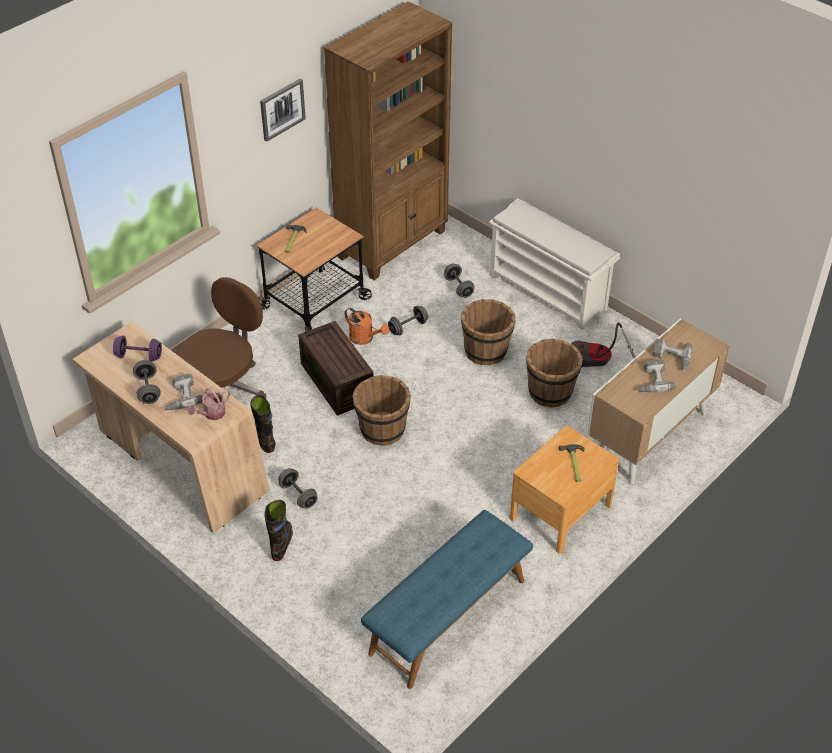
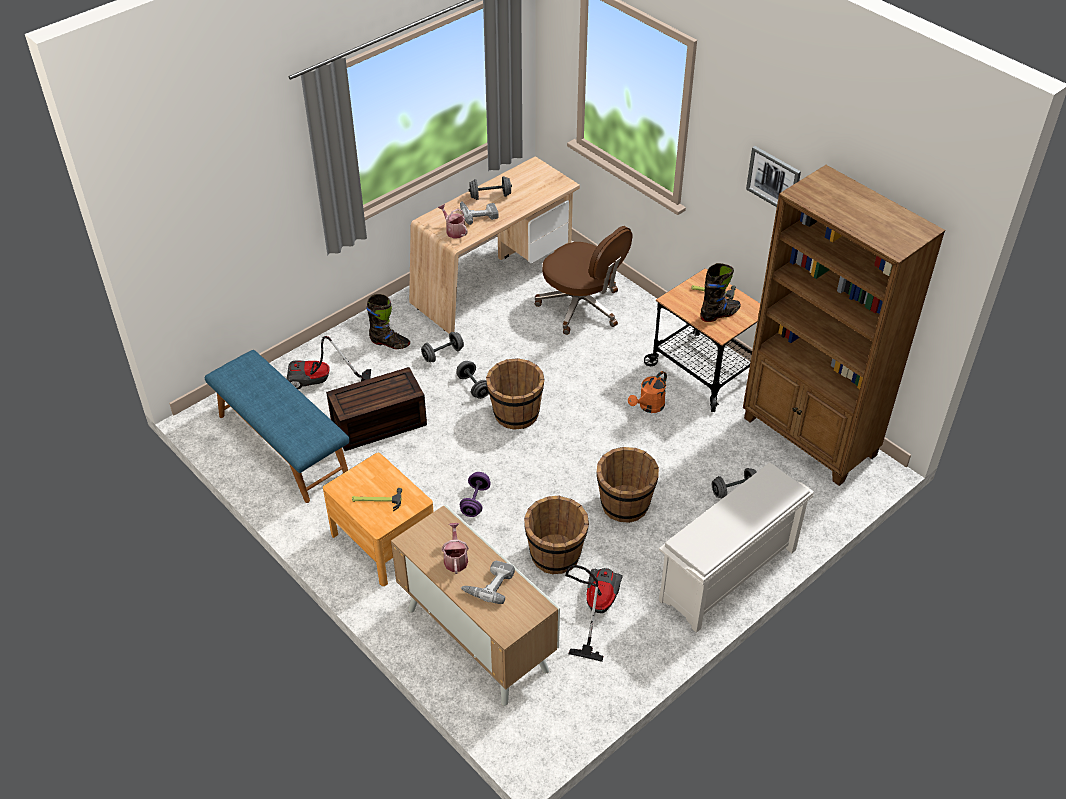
camera: 95 degrees right, 0 degrees up
purple dumbbell [113,336,162,361] -> purple dumbbell moved to [460,472,491,517]
black boot [250,395,276,453] -> black boot moved to [700,263,741,322]
brown storage box [298,321,373,416] -> brown storage box moved to [326,367,427,451]
grey dumbbell [388,306,428,335] -> grey dumbbell moved to [457,361,489,399]
power drill [637,359,676,392] -> watering can [441,523,469,574]
none -> vacuum cleaner [287,336,371,389]

